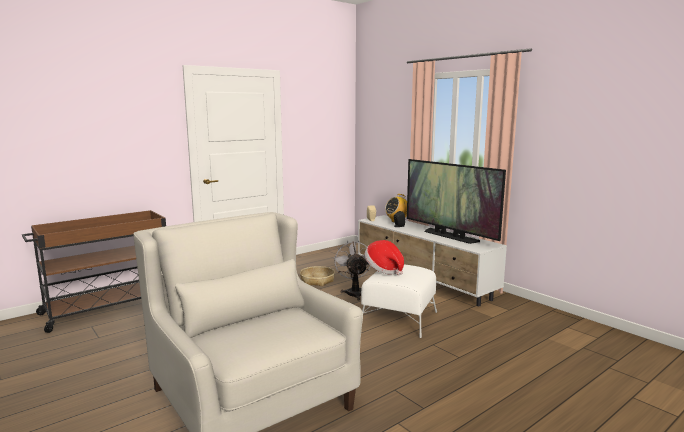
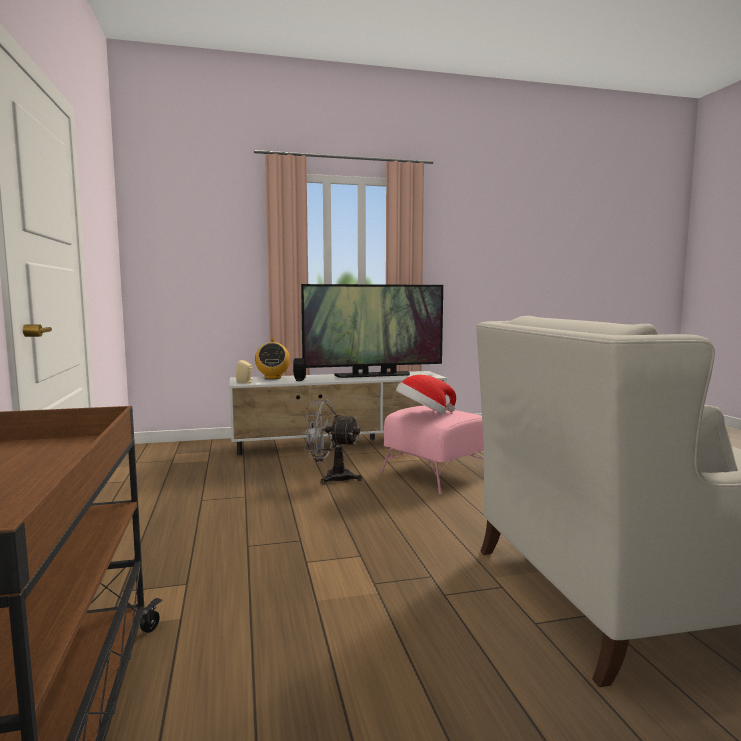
camera: 65 degrees left, 5 degrees down
basket [300,266,335,286] -> none
white ottoman [361,264,437,338] -> pink ottoman [380,405,484,494]

